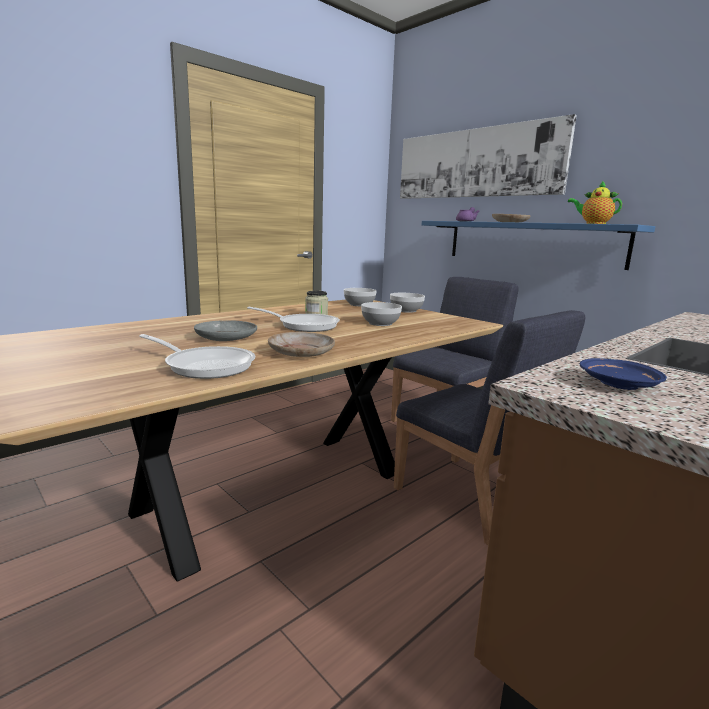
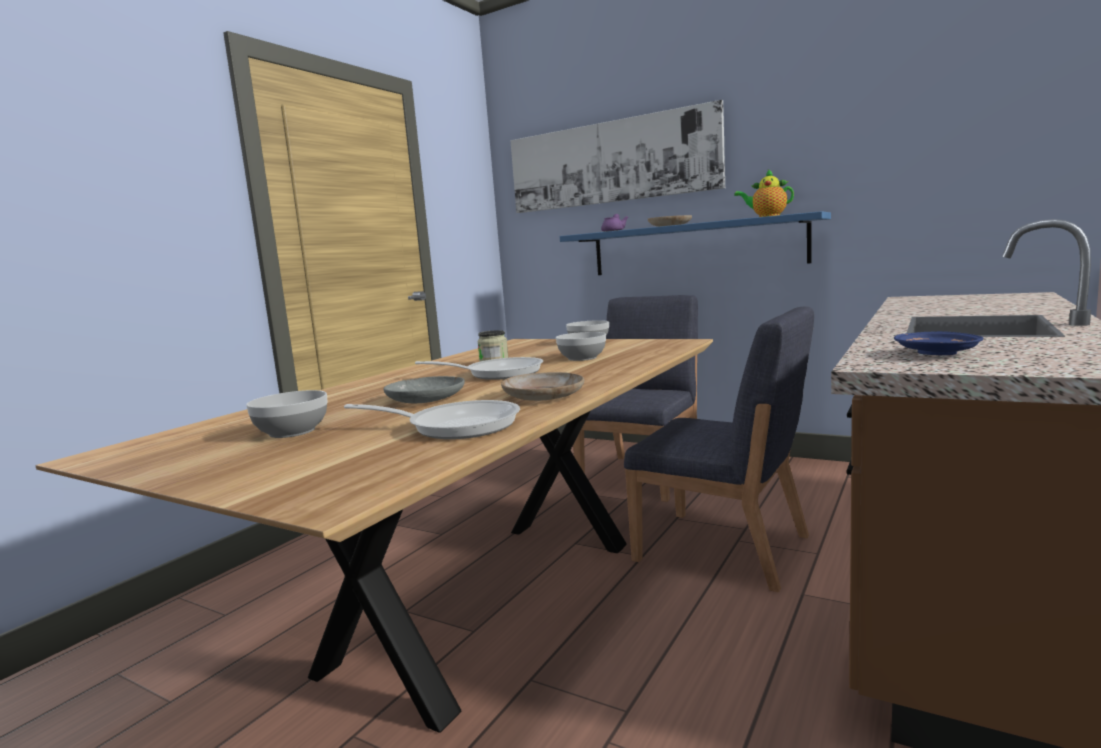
camera: 15 degrees left, 5 degrees down
bowl [344,288,377,306] -> bowl moved to [246,390,328,438]

